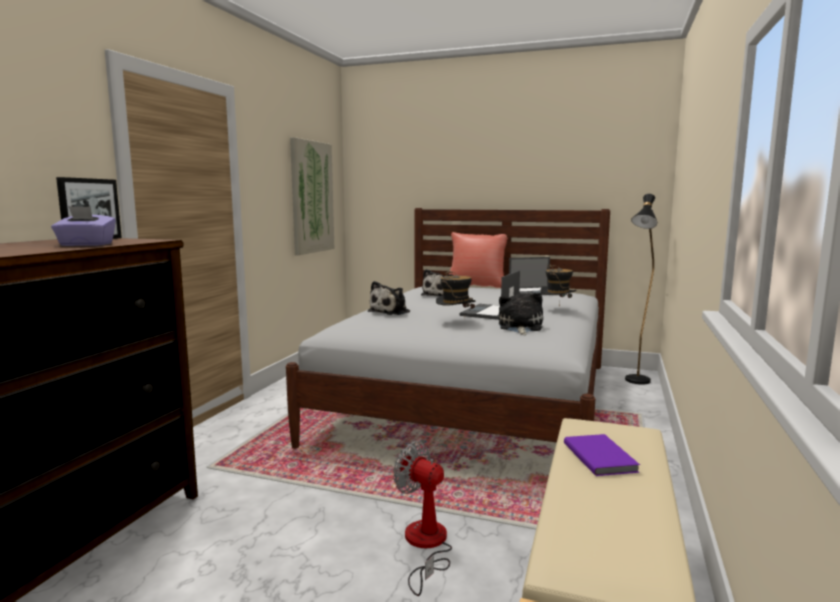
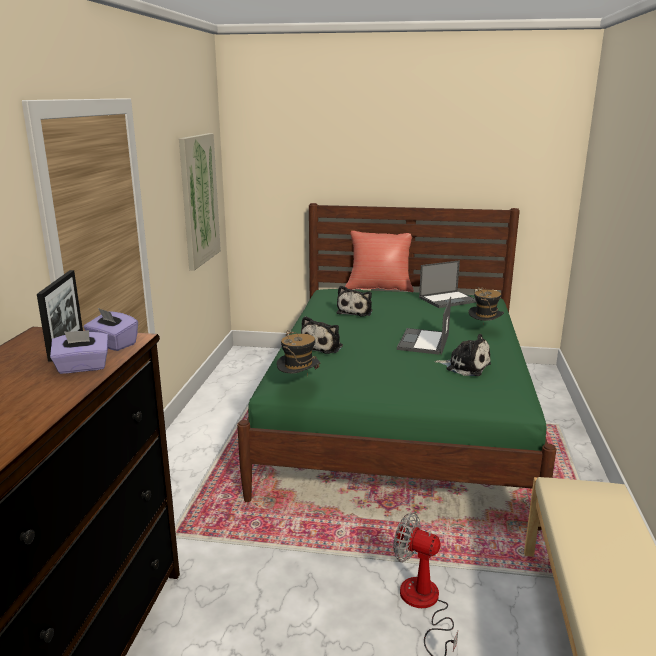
camera: 10 degrees left, 10 degrees up
white bed [286,208,610,449] -> green bed [237,203,556,531]
hat [436,271,476,318] -> hat moved to [277,330,321,376]
plush toy [499,292,543,335] -> plush toy turned 120 degrees clockwise [434,334,491,376]
purple book [564,434,640,476] -> none
black floor lamp [625,194,657,385] -> none
none -> purple tissue box [84,308,138,351]

